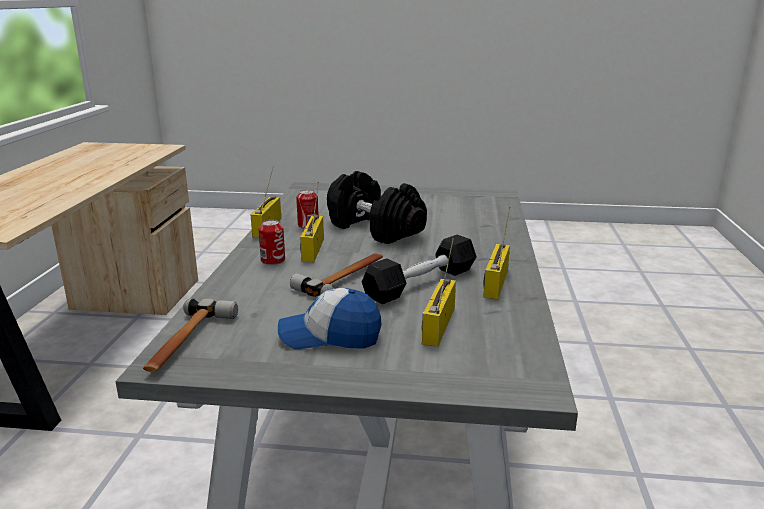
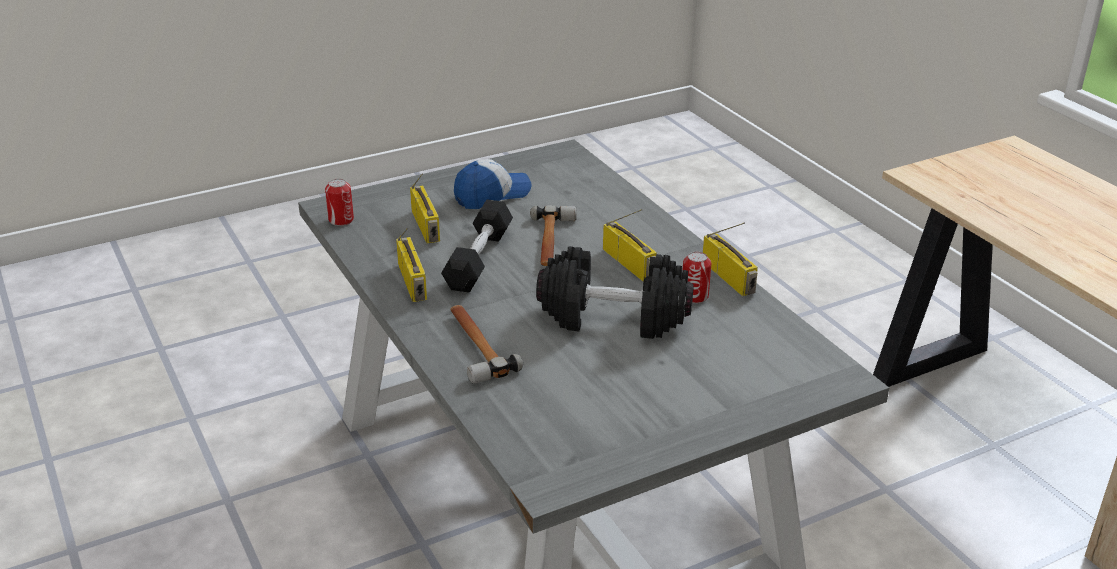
camera: 145 degrees right, 10 degrees up
hammer [143,298,238,372] -> hammer moved to [450,305,523,384]
can [258,220,285,265] -> can moved to [325,179,354,226]

